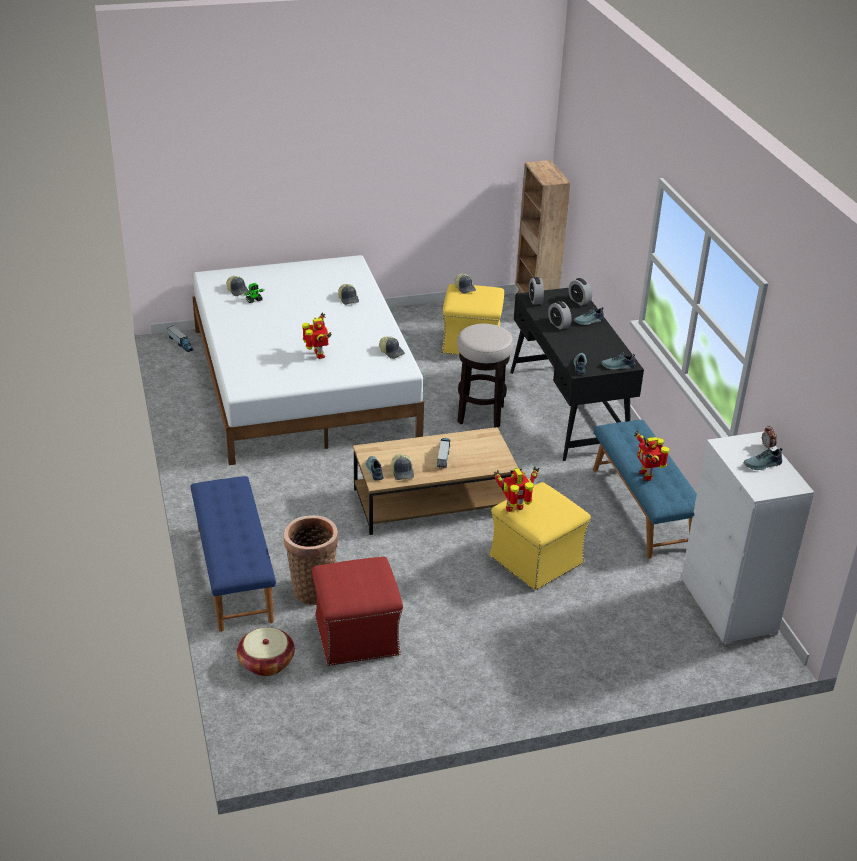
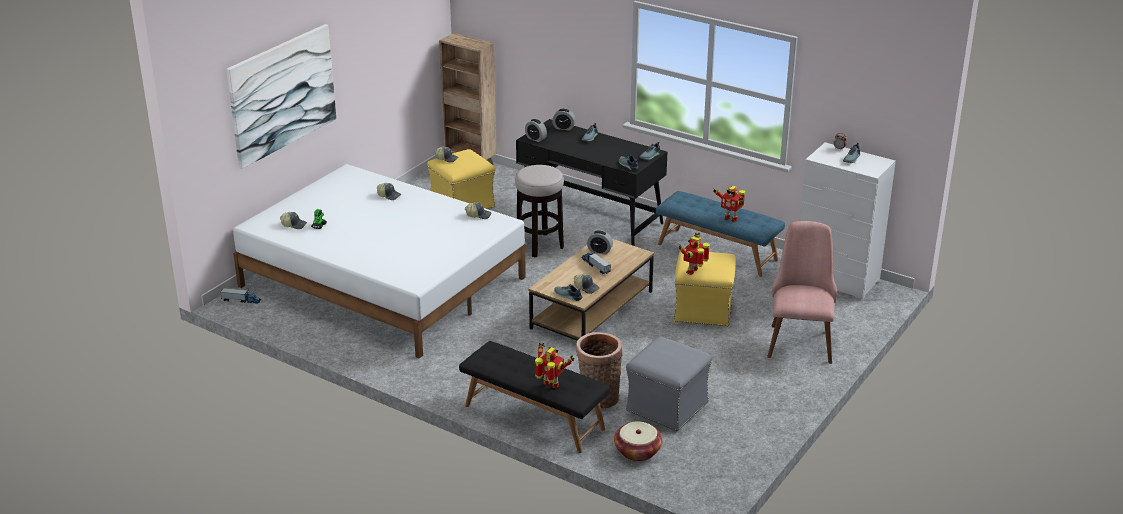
camera: 40 degrees left, 5 degrees down
blue bench [190,476,276,632] -> black bench [459,341,610,453]
toy robot [302,312,332,359] -> toy robot moved to [535,342,575,388]
red ottoman [312,557,403,666] -> grey ottoman [626,336,712,431]
alarm clock [548,301,572,330] -> alarm clock moved to [587,230,613,255]
none -> picture [226,24,336,169]
none -> pink chair [767,221,837,364]

